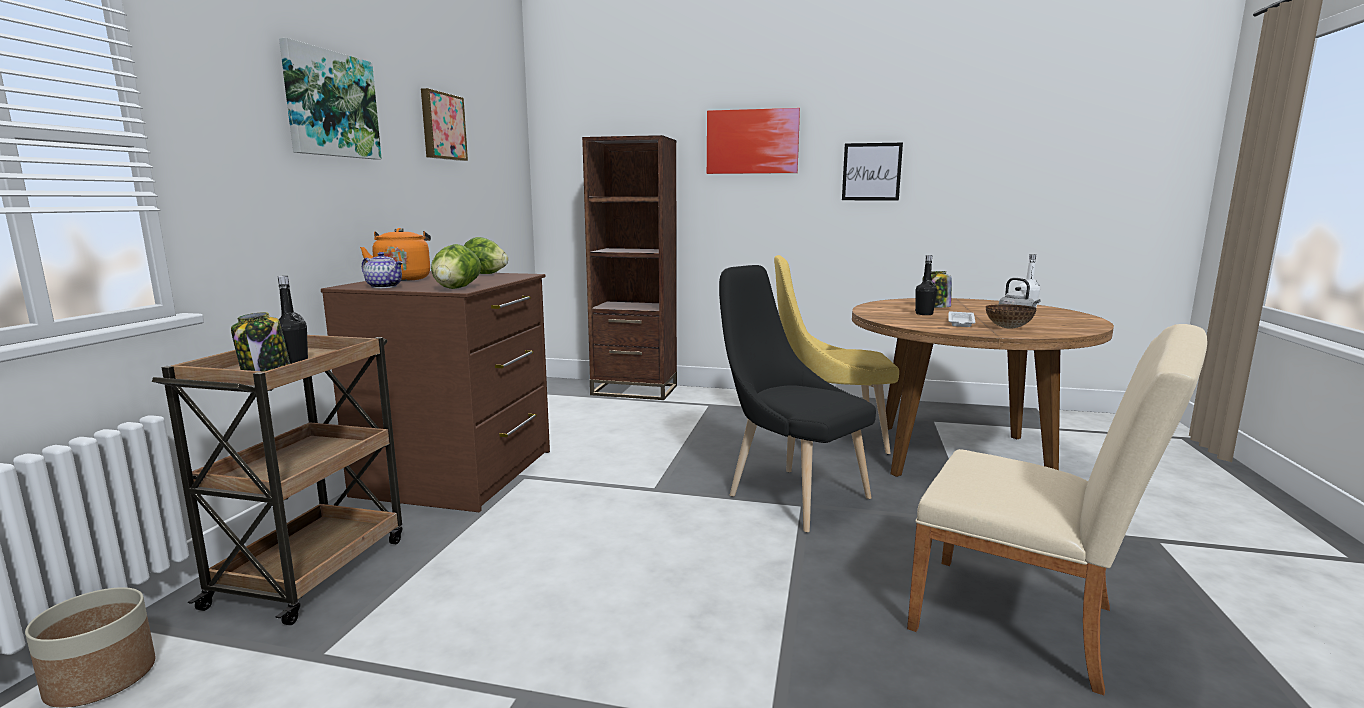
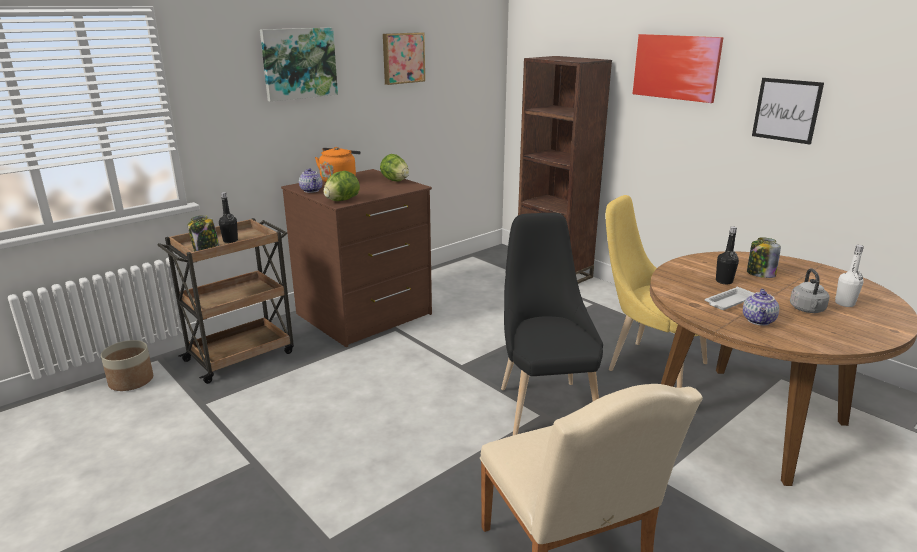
camera: 35 degrees right, 10 degrees up
bowl [986,304,1037,329] -> teapot [743,289,779,326]

